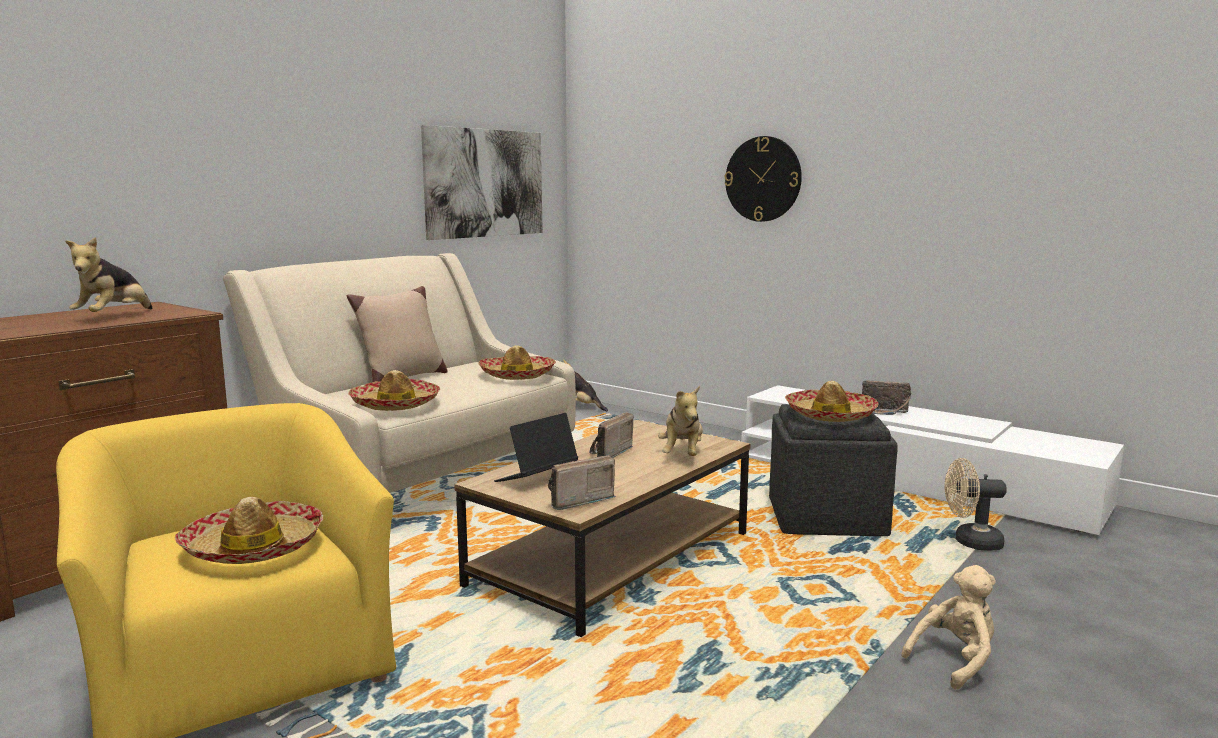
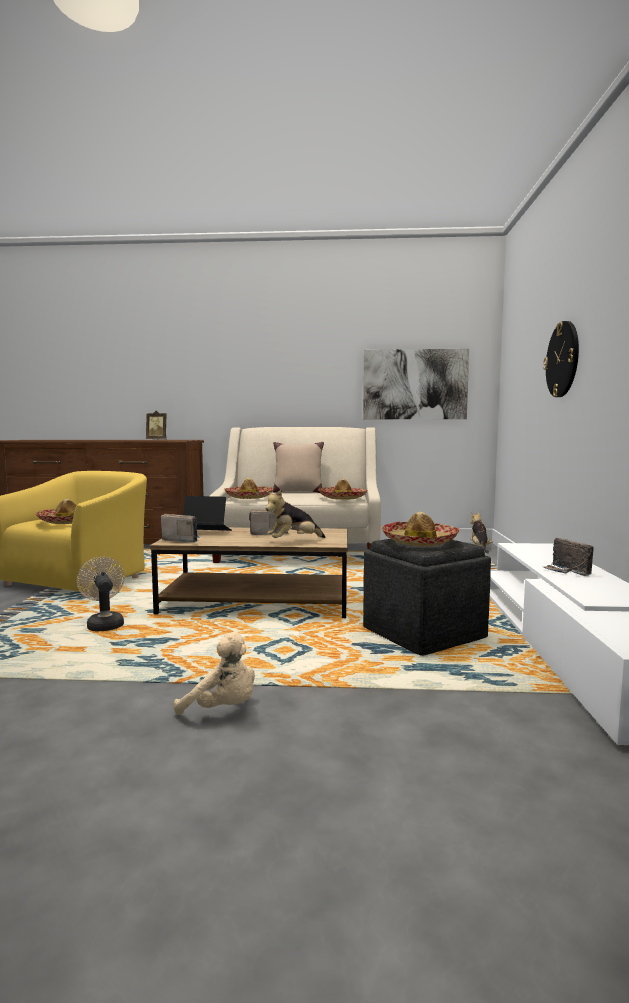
camera: 55 degrees right, 5 degrees down
plush toy [65,237,152,312] -> picture frame [146,411,167,440]
beige fan [945,458,1007,551] -> beige fan moved to [76,557,124,631]

